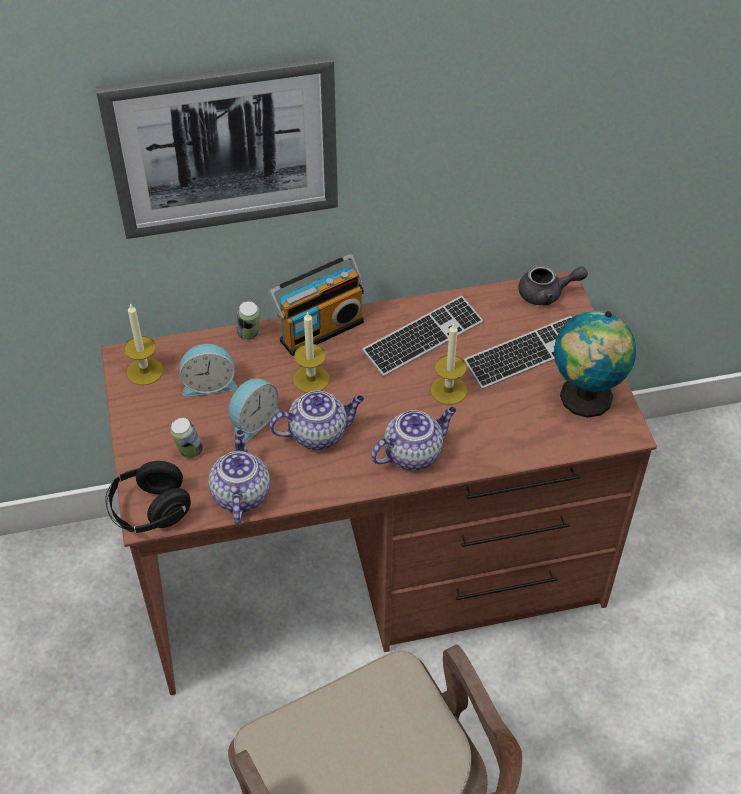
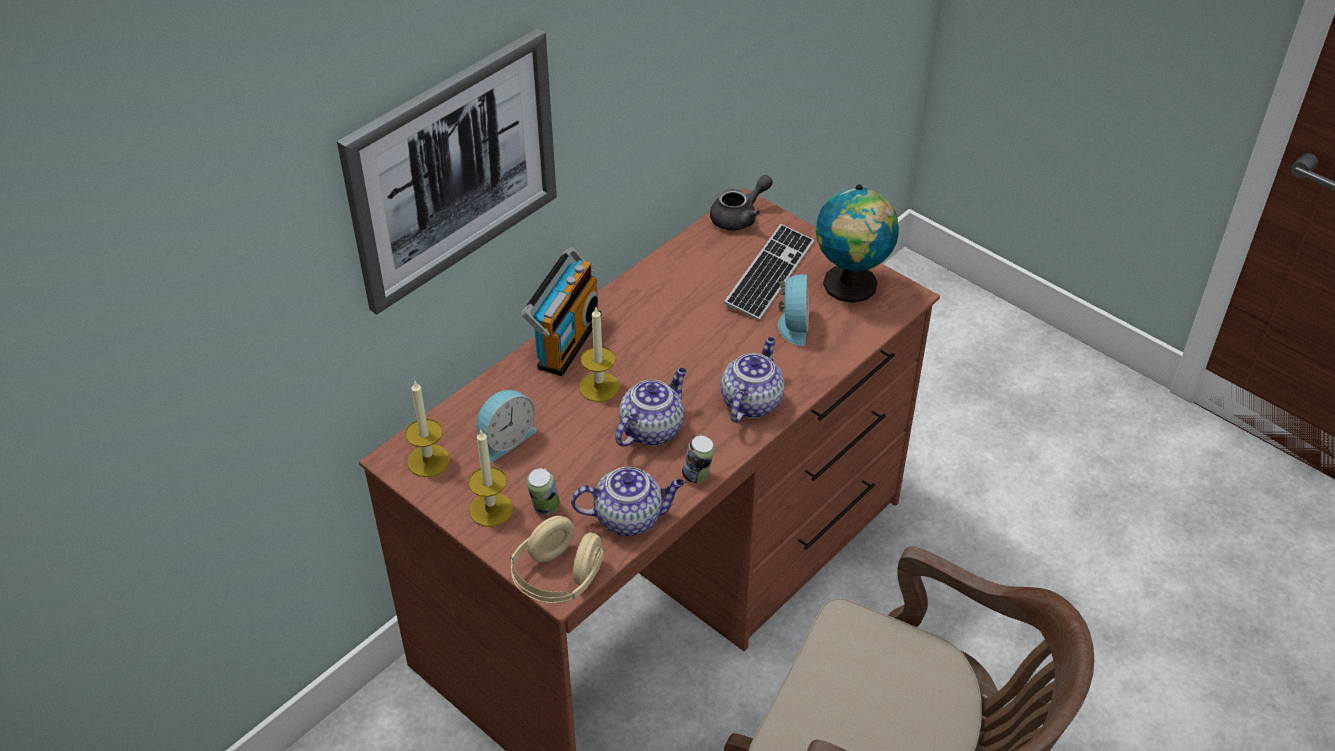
camera: 35 degrees left, 5 degrees down
black headphones [105,461,191,533] -> beige headphones [511,516,604,603]
teapot [208,430,270,524] -> teapot turned 120 degrees clockwise [571,467,685,536]
alarm clock [228,378,279,442] -> alarm clock moved to [778,274,809,346]
can [237,301,259,340] -> can moved to [682,435,715,483]
keyboard [362,296,483,377] -> none
candle [430,324,467,405] -> candle moved to [468,429,513,527]

